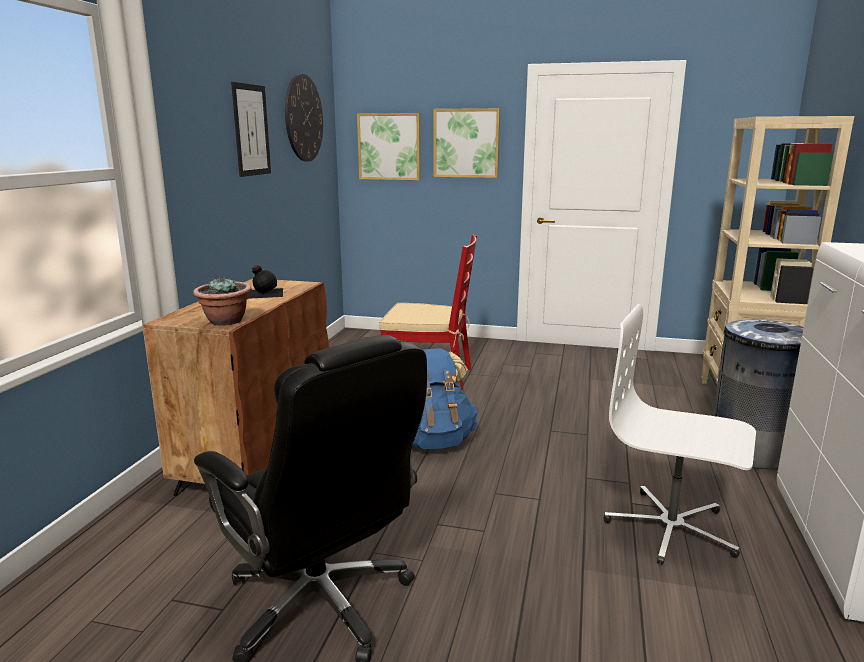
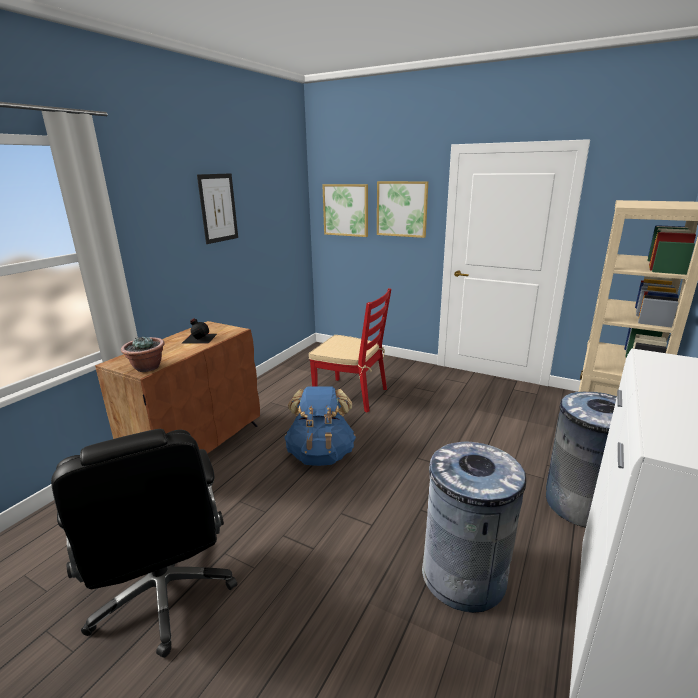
camera: 15 degrees right, 5 degrees up
wall clock [285,74,323,162] -> none
white office chair [604,304,756,565] -> grey trash can [422,442,526,613]

